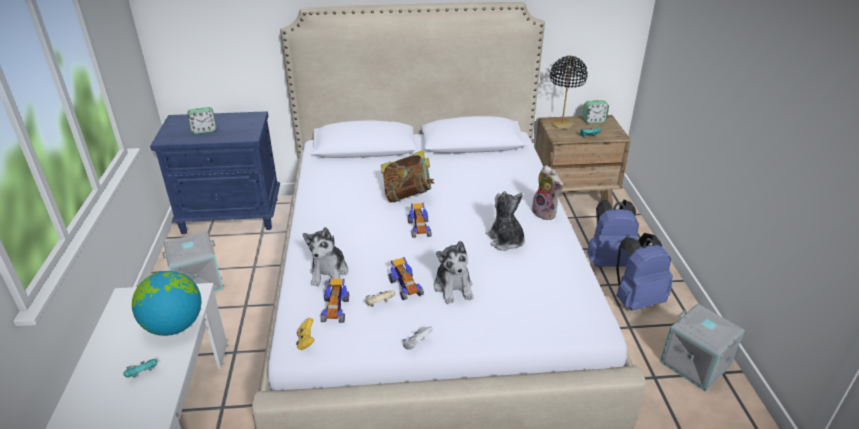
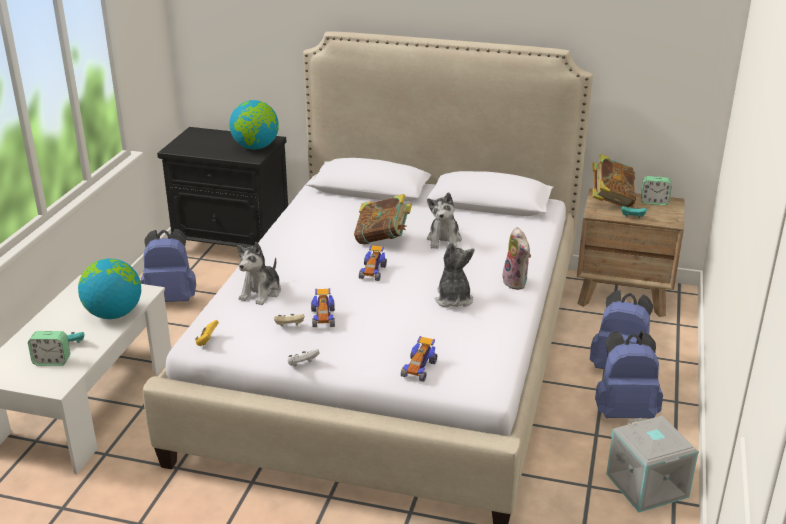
camera: 20 degrees right, 5 degrees down
blue nightstand [150,111,280,234] -> black nightstand [157,127,288,248]
grey storage box [162,232,223,292] -> blue backpack [140,229,196,302]
alarm clock [187,107,216,134] -> alarm clock moved to [28,331,70,366]
toy car [321,278,349,323] -> toy car moved to [401,336,437,382]
plush toy [434,241,474,304] -> plush toy moved to [427,192,462,249]
black table lamp [550,56,588,129] -> book [592,154,636,208]
none -> globe [229,100,279,149]

